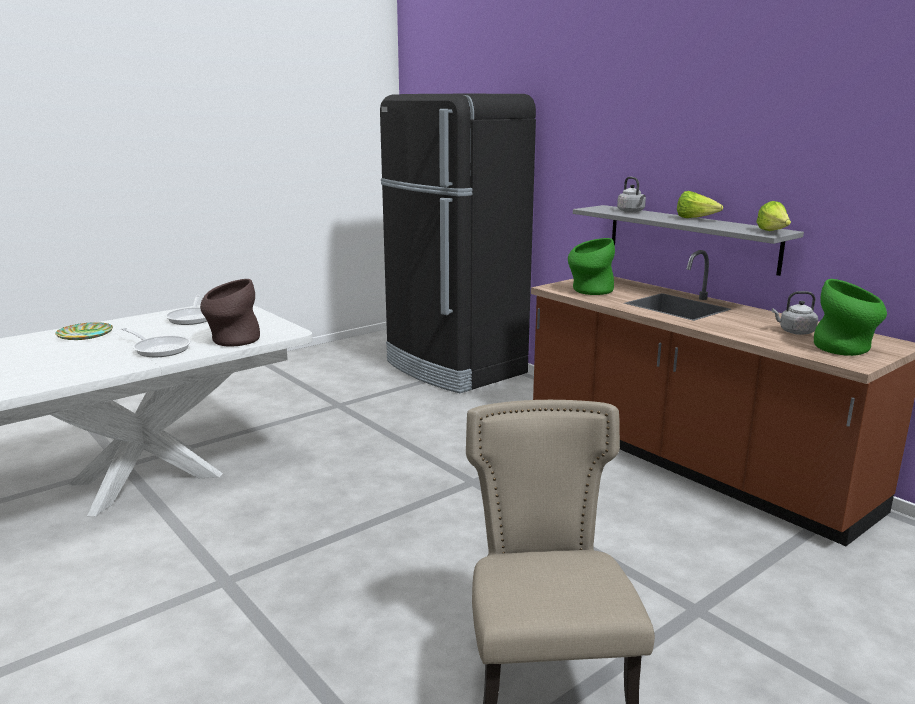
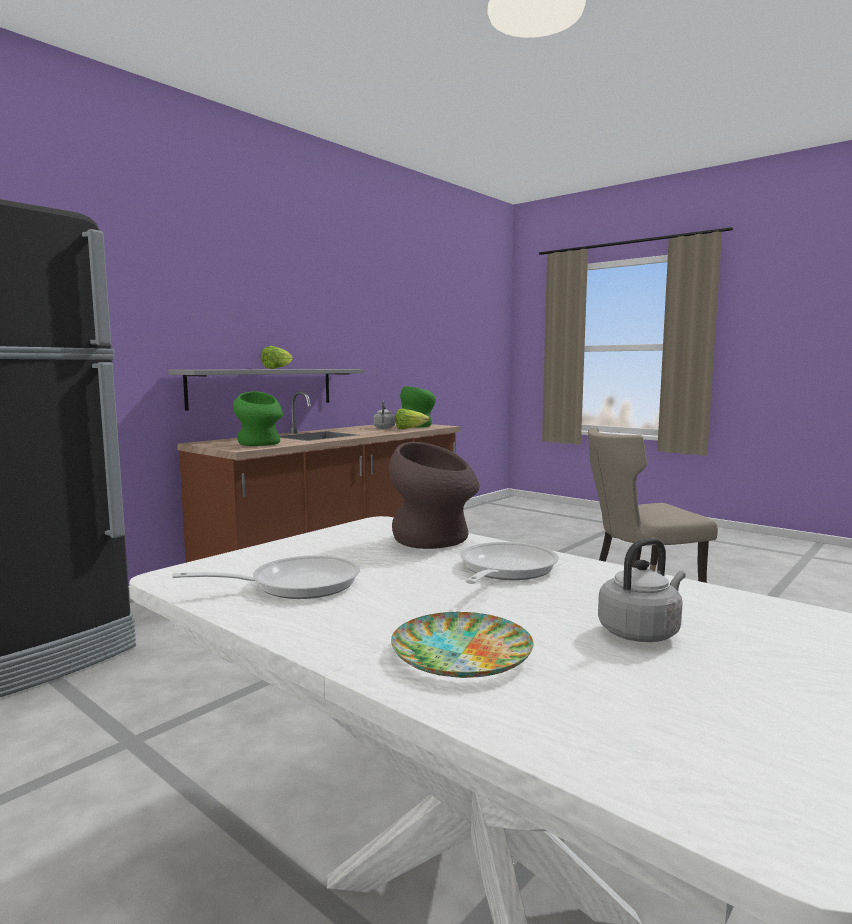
camera: 100 degrees left, 10 degrees down
grey kettle [617,177,646,212] -> grey kettle moved to [598,538,686,642]
lettuce [756,201,791,231] -> lettuce moved to [396,408,429,429]

